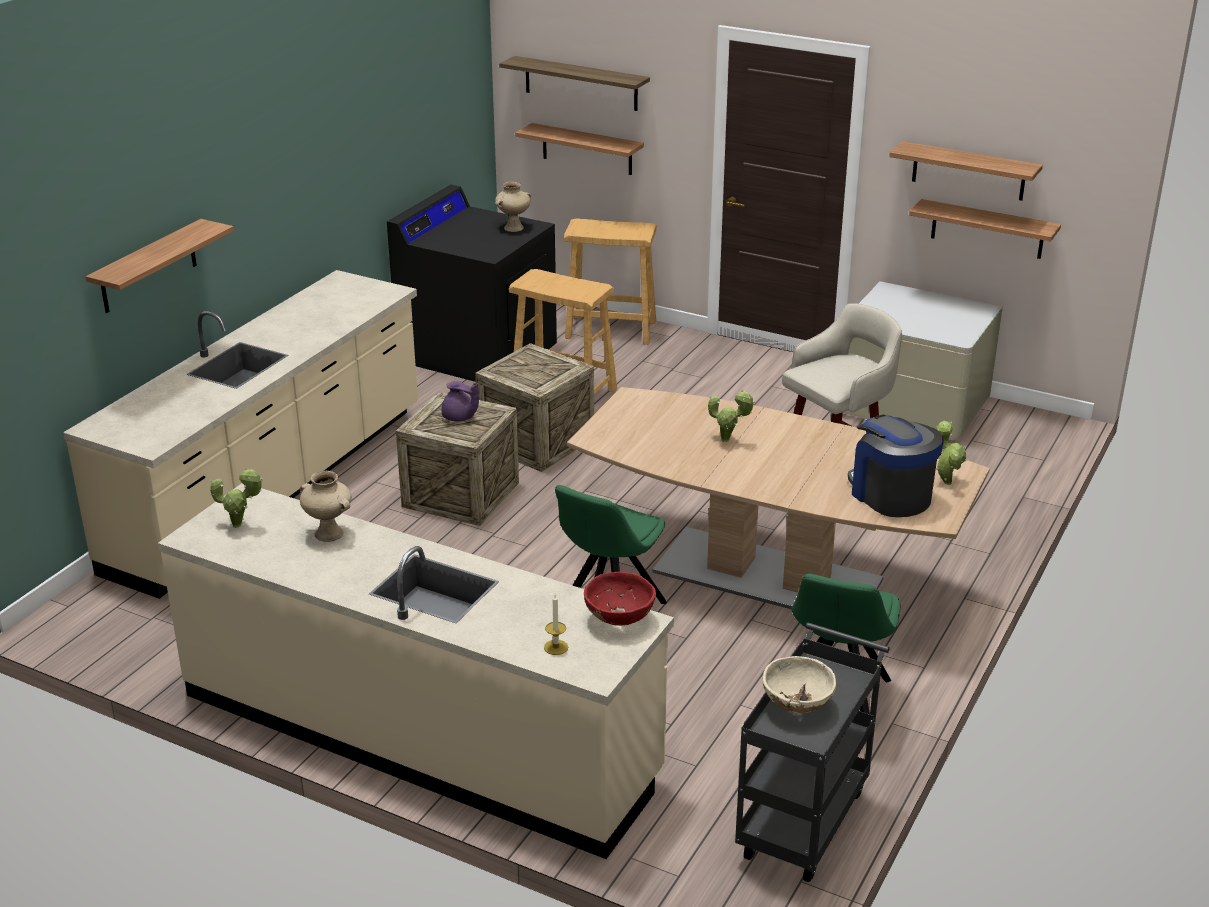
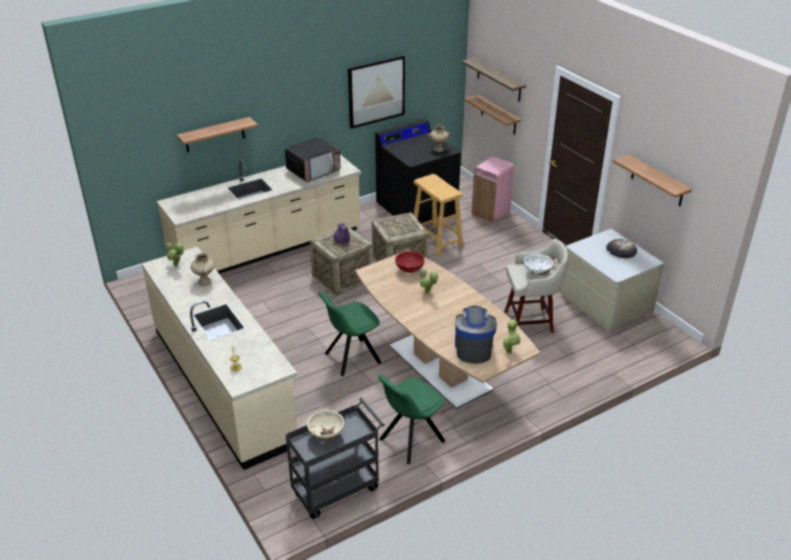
camera: 30 degrees right, 5 degrees up
beige stool [564,218,657,345] -> pink trash can [471,157,514,223]
red bowl [584,572,656,626] -> red bowl moved to [395,251,425,273]
shelf [909,199,1061,259] -> none
none -> microwave [285,137,340,182]
none -> picture [348,55,405,129]
none -> white bowl [524,254,553,275]
none -> bread [606,239,637,258]

